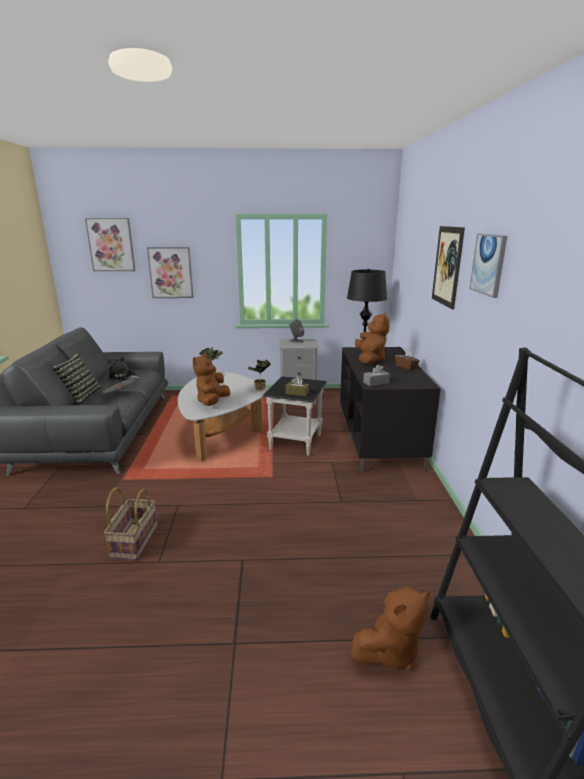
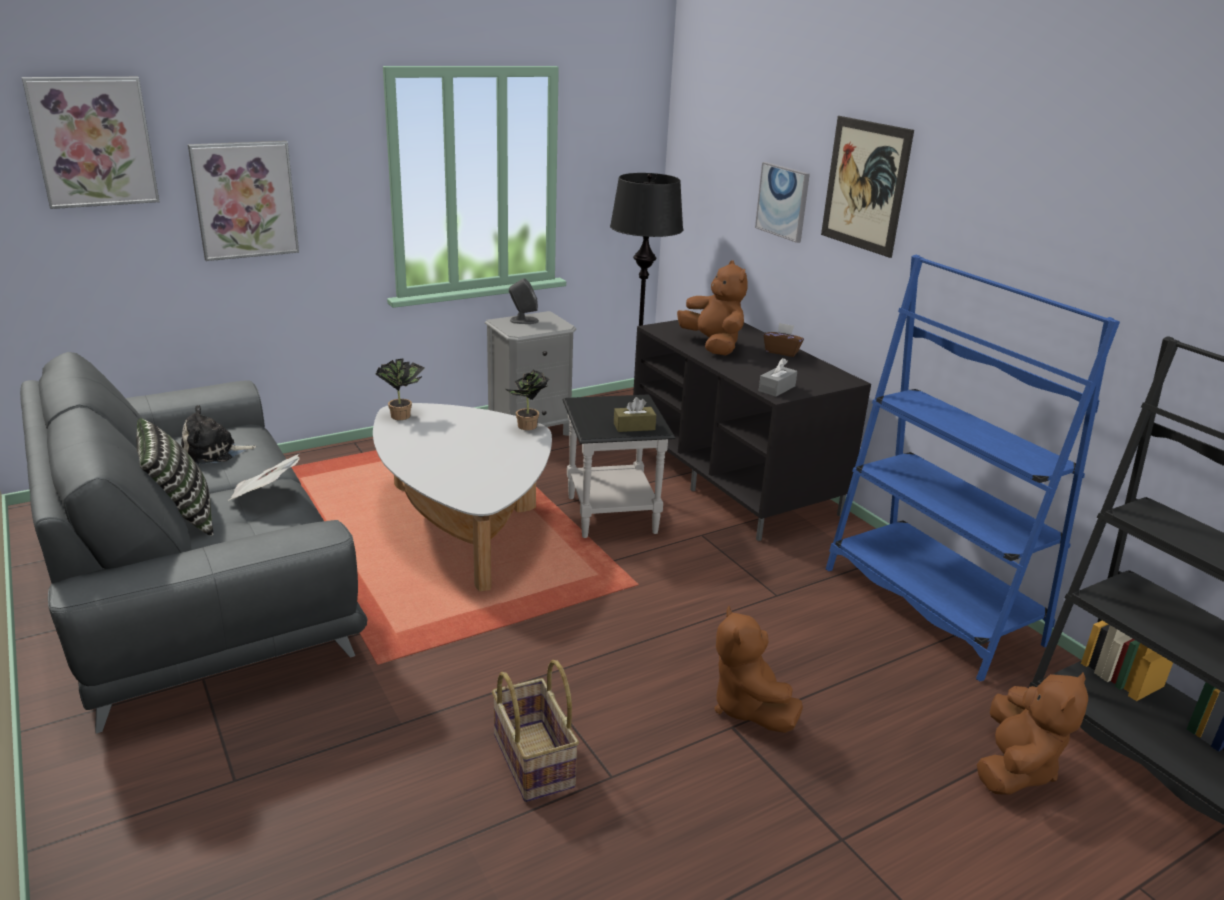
camera: 30 degrees left, 5 degrees up
brown plush toy [193,354,231,406] -> brown plush toy moved to [714,606,803,733]
picture [469,234,507,298] -> picture moved to [755,162,810,243]
none -> blue bookcase [826,255,1120,681]

